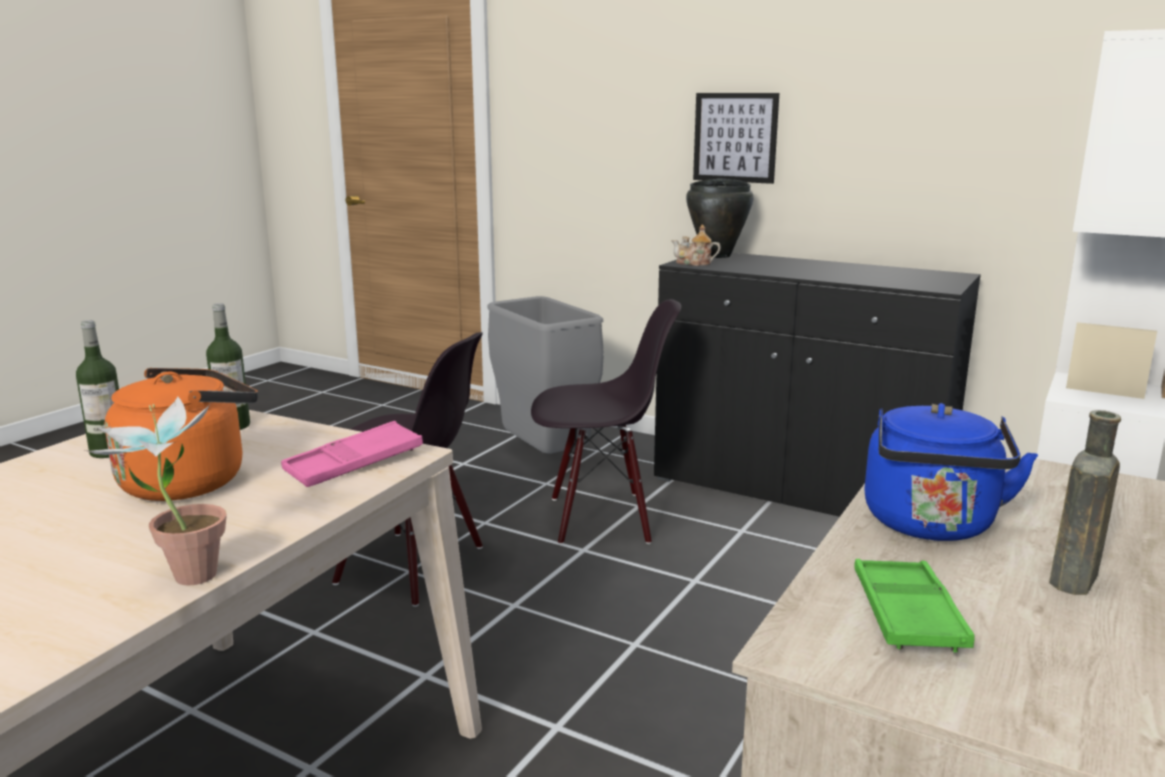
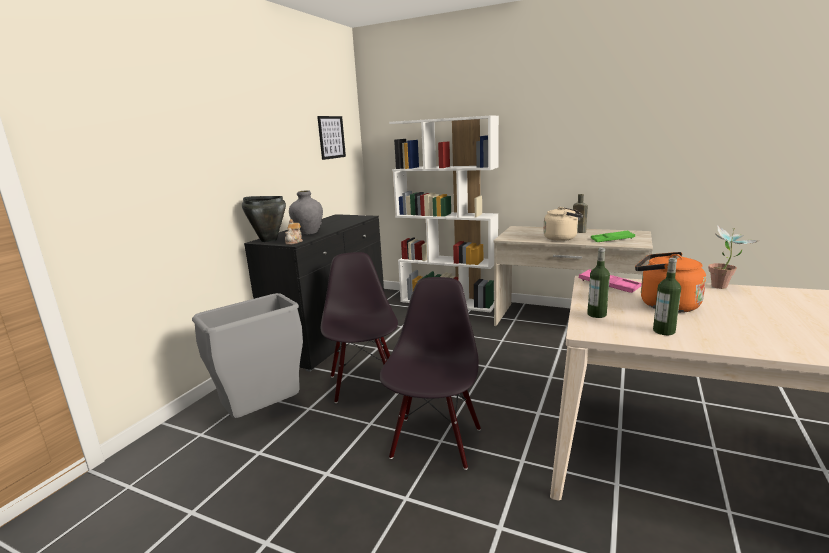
camera: 95 degrees left, 0 degrees up
picture [693,93,779,184] -> picture moved to [317,116,346,160]
blue kettle [864,403,1038,541] -> beige kettle [543,207,583,241]
none -> grey vase [289,191,323,235]

